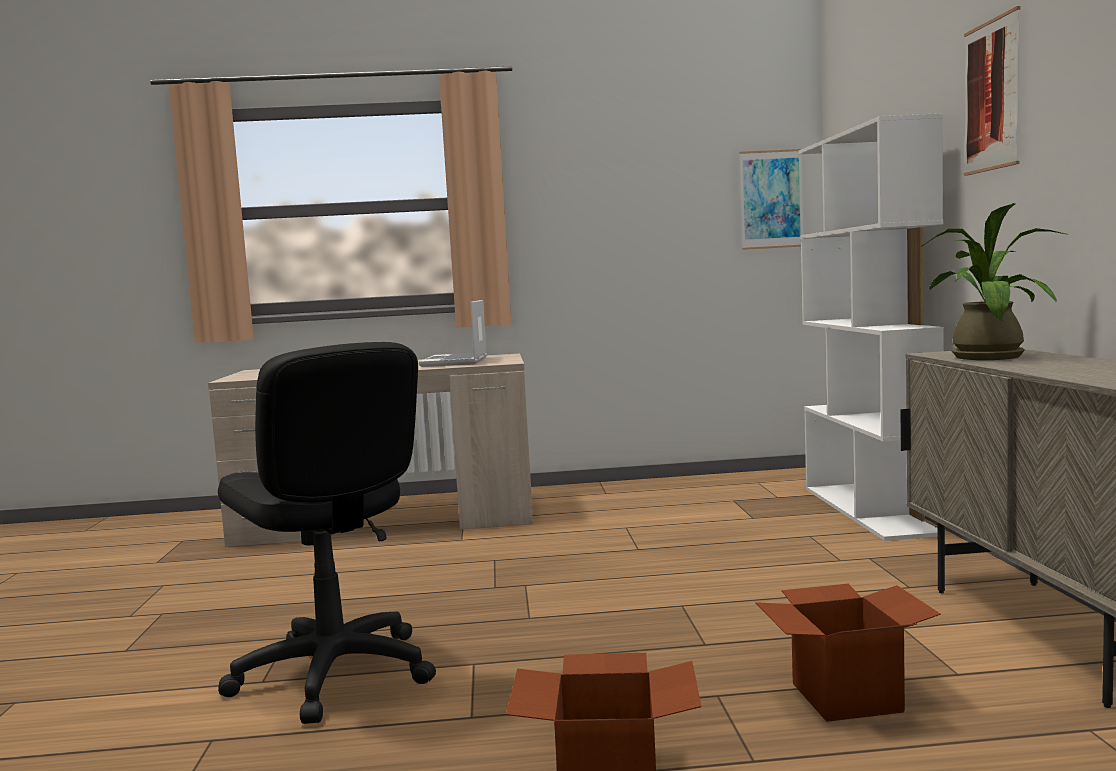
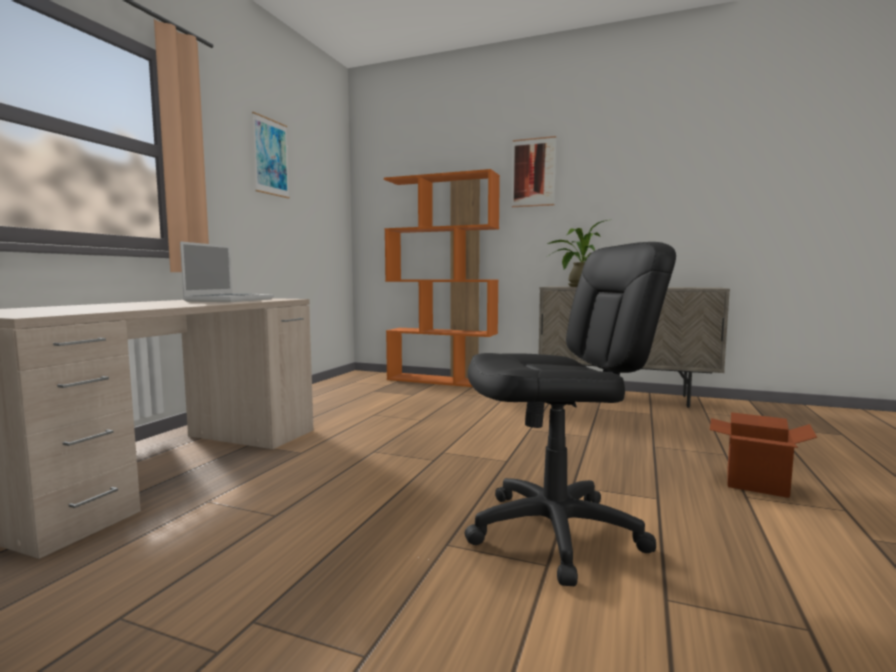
camera: 65 degrees left, 0 degrees up
laptop [419,300,487,367] -> laptop turned 105 degrees counterclockwise [180,242,274,302]
picture [739,149,804,250] -> picture moved to [252,112,290,199]
cardboard box [755,584,941,722] -> none
white bookcase [799,113,944,541] -> orange bookcase [384,169,500,387]

